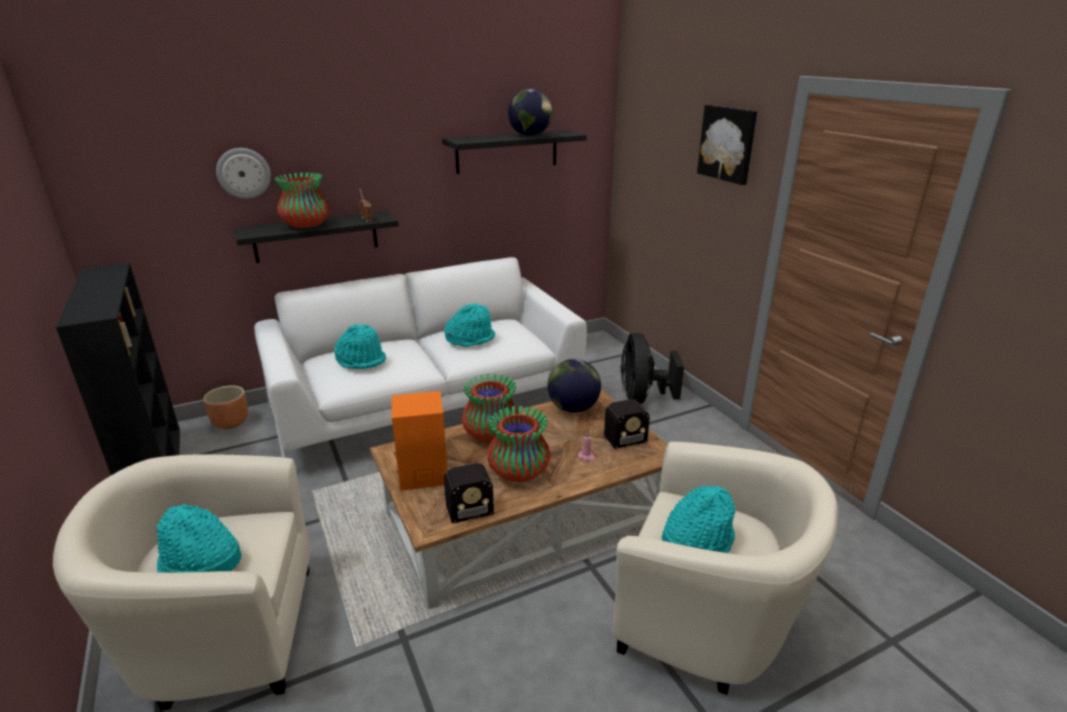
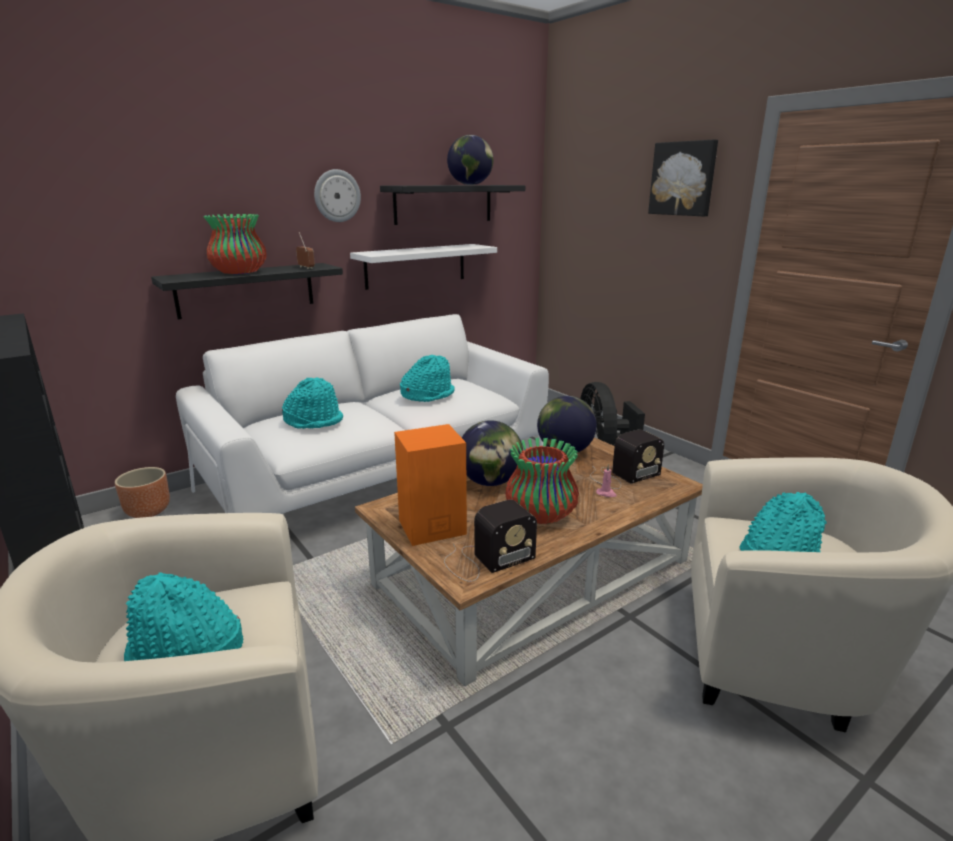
camera: 10 degrees left, 5 degrees down
wall clock [216,148,271,199] -> wall clock moved to [314,169,361,222]
vase [462,374,519,443] -> globe [462,420,523,486]
none -> white shelf [350,244,497,290]

